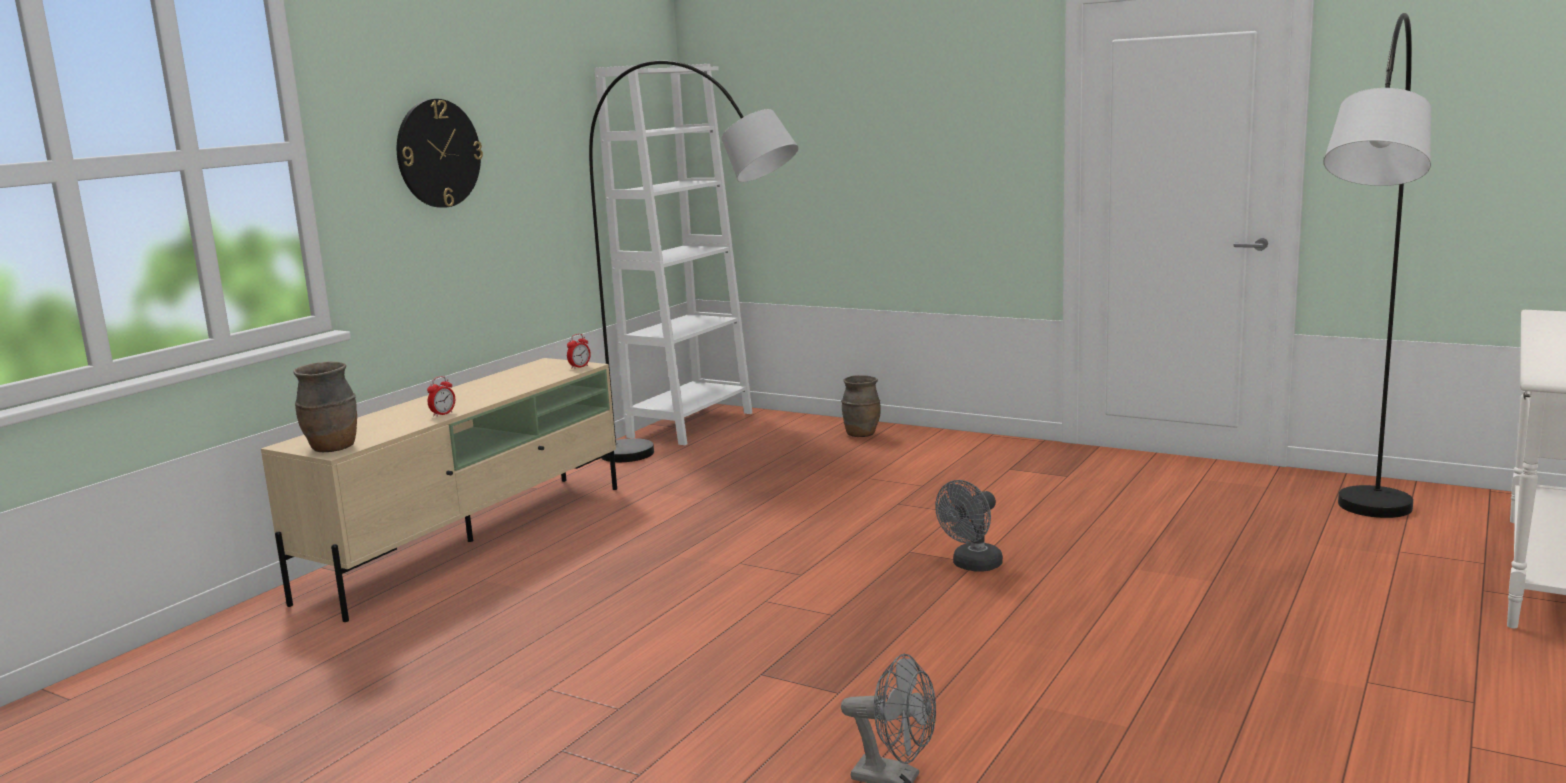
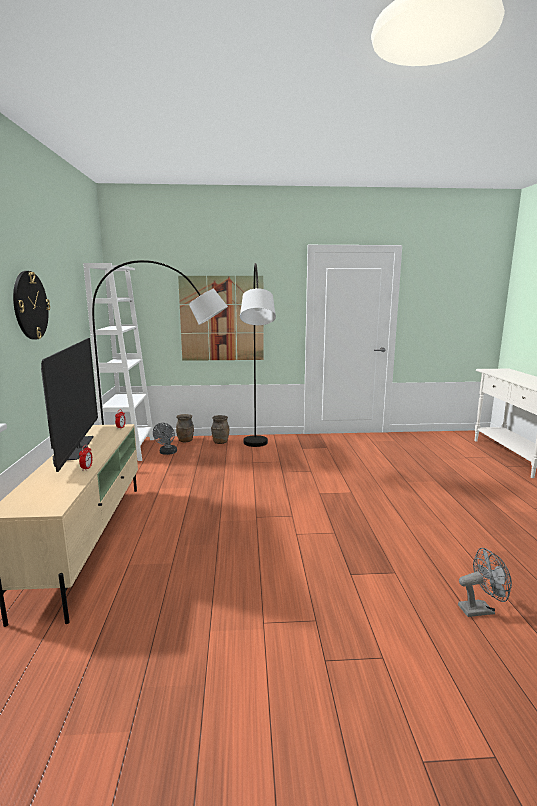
camera: 35 degrees left, 0 degrees up
brown vase [293,362,357,452] -> brown vase moved to [176,414,194,442]
grey fan [935,480,1003,572] -> grey fan moved to [153,423,177,455]
grey floor lamp [1324,13,1431,518] -> grey floor lamp moved to [240,263,276,447]
none -> television [41,338,98,472]
none -> picture [178,276,264,361]

